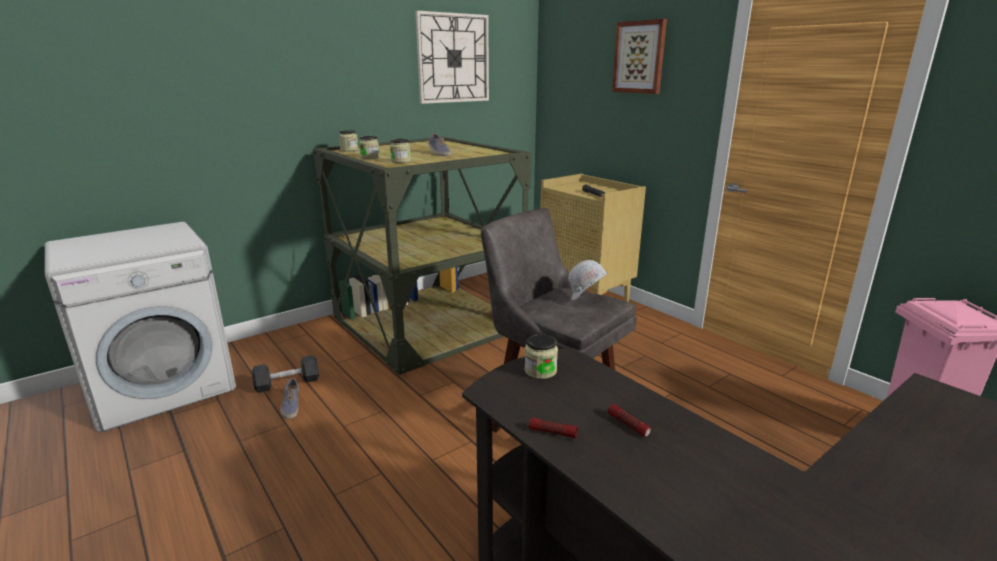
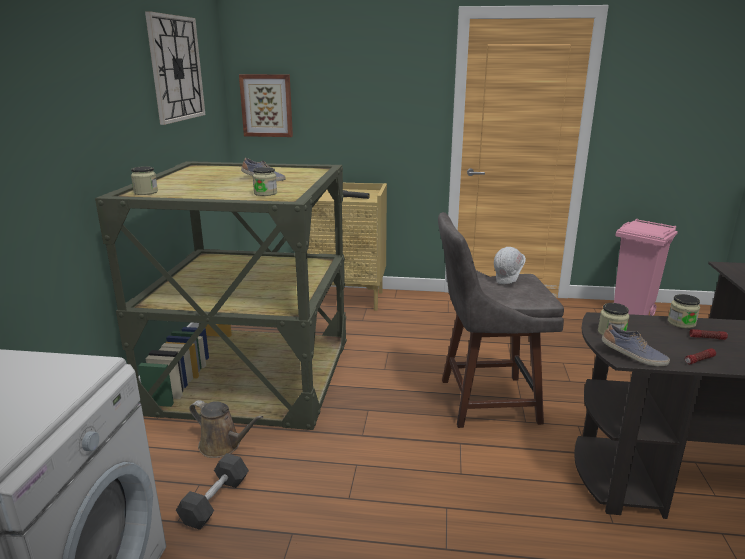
camera: 45 degrees left, 0 degrees up
shoe [281,378,299,419] -> shoe moved to [602,324,670,366]
jar [359,136,380,159] -> jar moved to [668,294,700,329]
picture [612,19,667,94] -> picture moved to [239,74,293,137]
none -> brown watering can [190,400,263,458]

